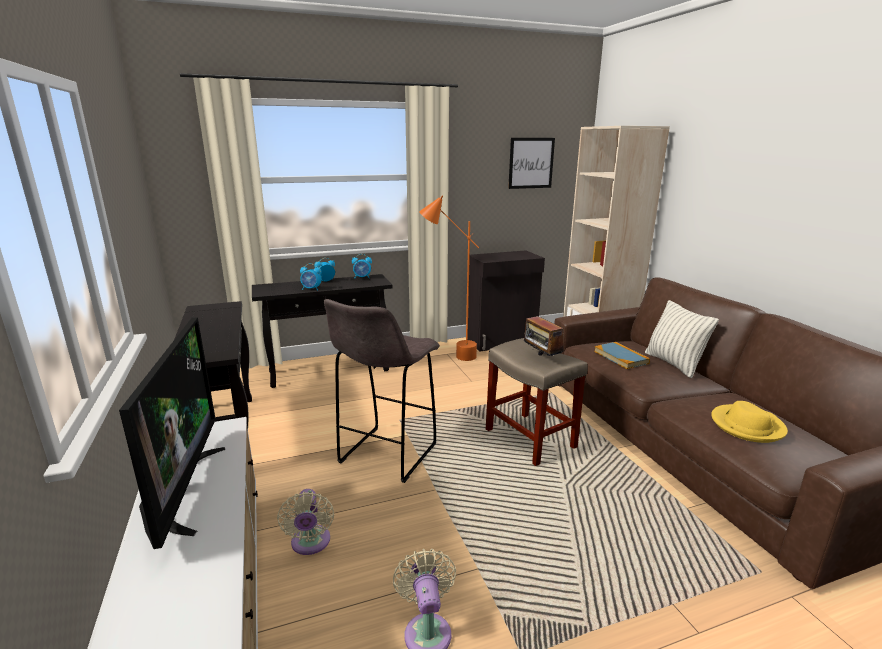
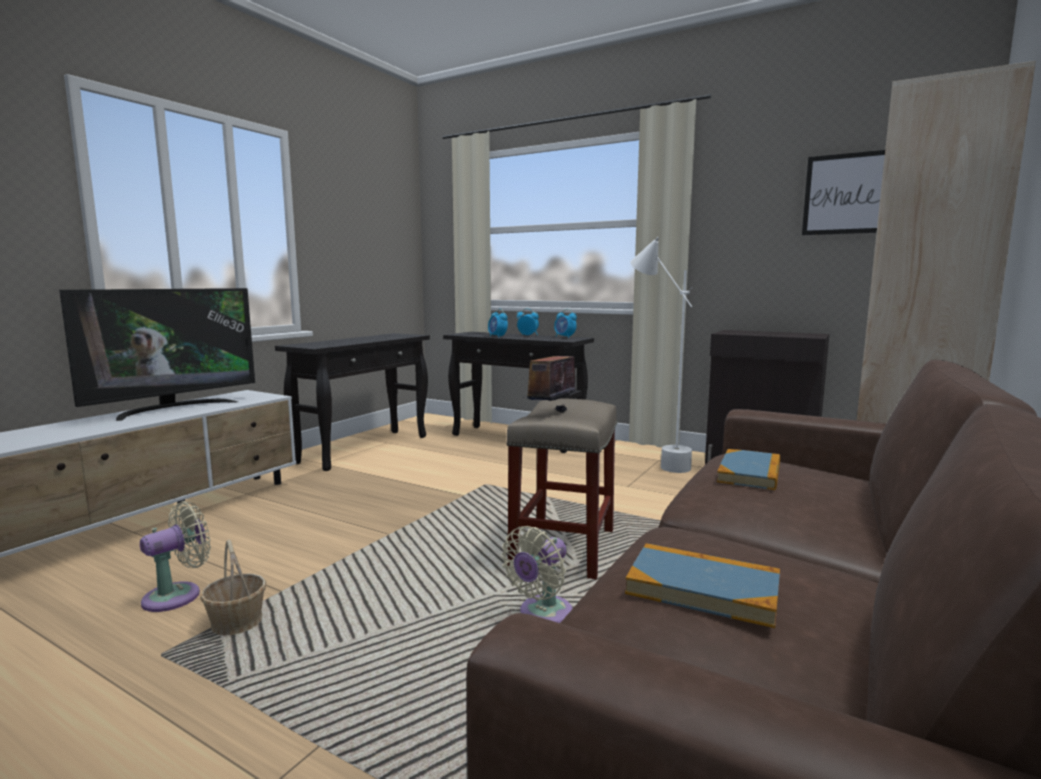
camera: 50 degrees right, 10 degrees down
beige fan [277,489,334,555] -> beige fan moved to [501,526,573,623]
grey stool [324,299,440,483] -> none
orange floor lamp [419,196,479,361] -> white floor lamp [631,237,693,473]
pillow [645,300,719,378] -> none
yellow hat [711,401,788,443] -> book [625,543,780,628]
none -> basket [200,540,266,635]

